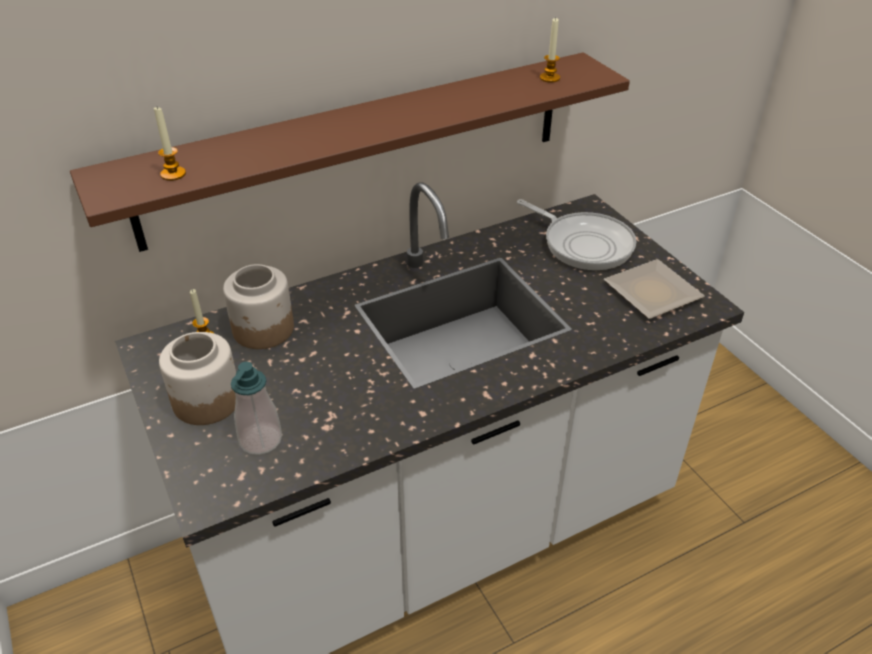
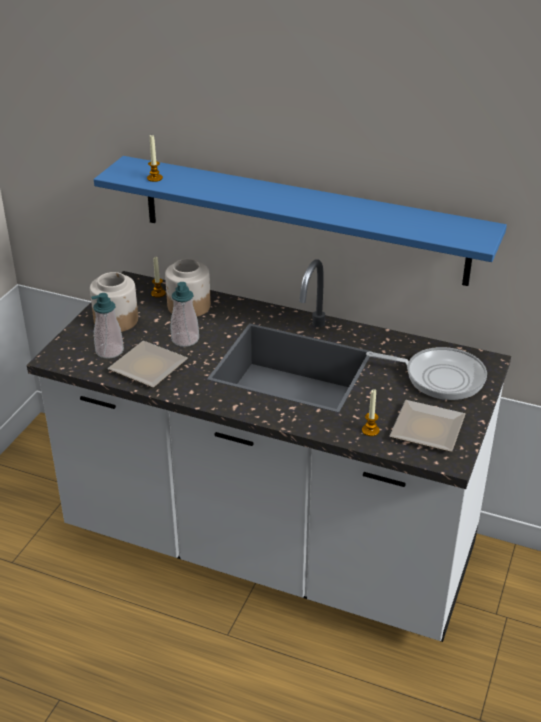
camera: 50 degrees right, 5 degrees down
brown shelf [70,52,630,252] -> blue shelf [94,156,507,286]
frying pan [517,199,636,270] -> frying pan turned 75 degrees counterclockwise [366,347,487,400]
candle [540,18,560,83] -> candle moved to [362,389,380,436]
none -> plate [108,341,188,388]
none -> soap dispenser [171,282,199,347]

